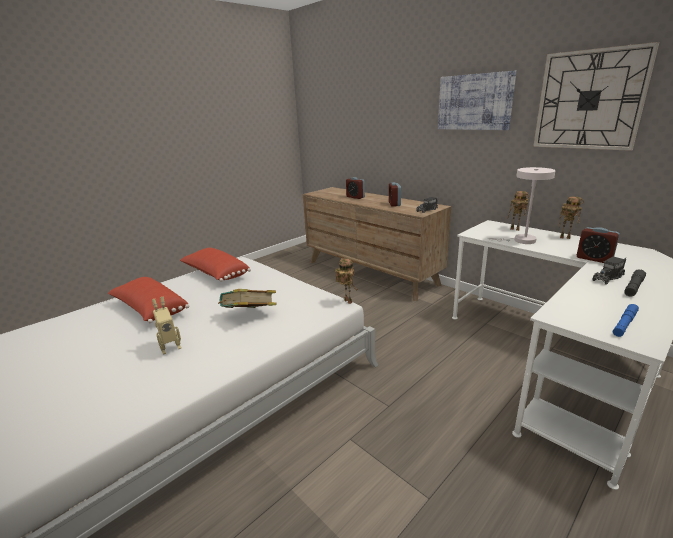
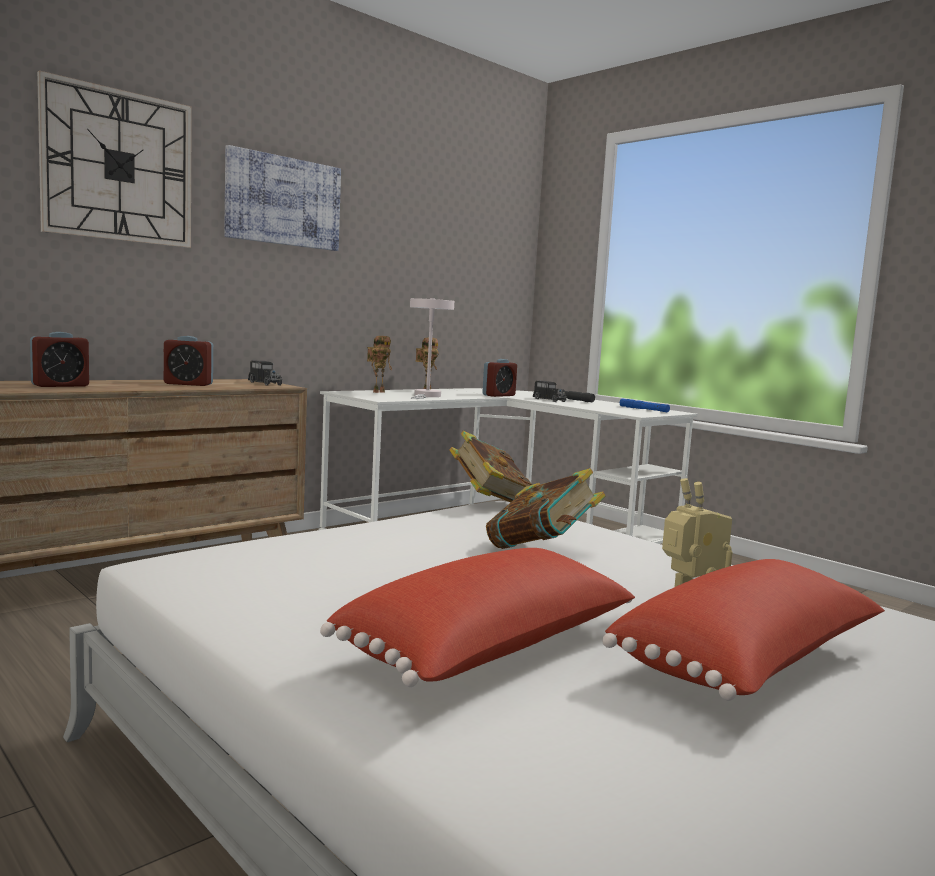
camera: 90 degrees left, 15 degrees down
red pillow [180,248,251,282] -> red pillow moved to [602,559,885,701]
toy robot [335,258,358,304] -> book [449,431,532,502]
wall clock [533,42,659,151] -> wall clock moved to [37,70,192,248]

